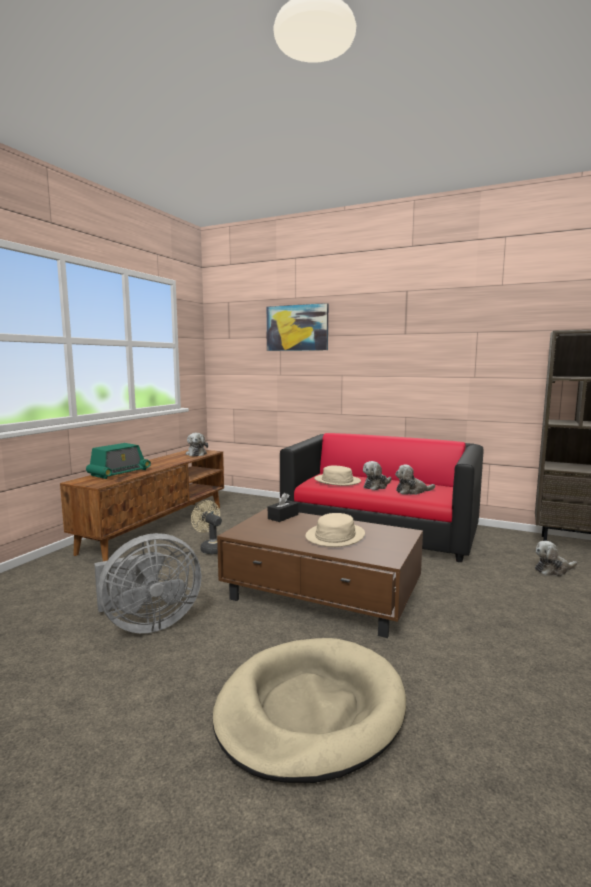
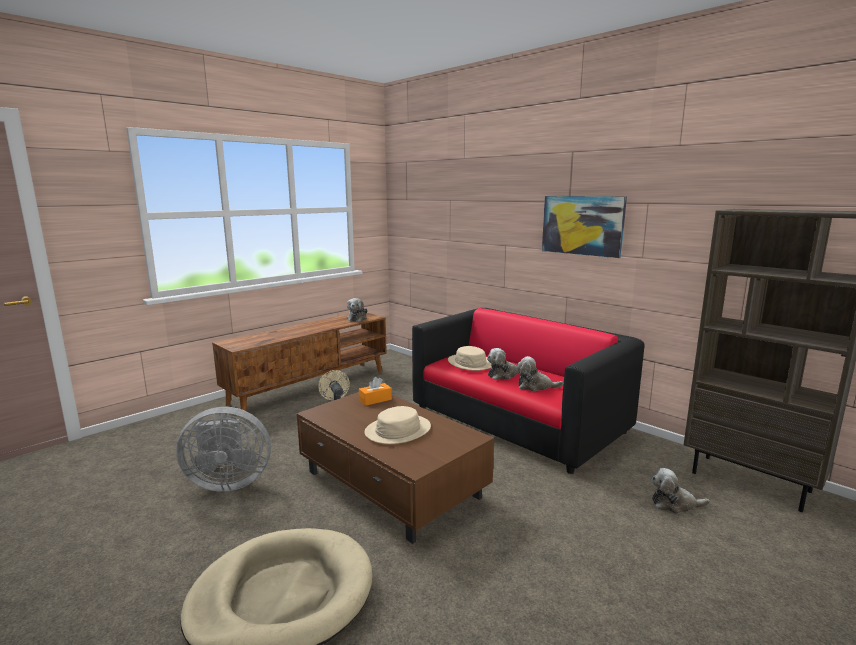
camera: 20 degrees right, 5 degrees up
radio [86,443,151,479] -> none
picture [266,303,328,351] -> picture moved to [542,196,627,258]
black tissue box [268,493,298,522] -> orange tissue box [359,377,392,406]

